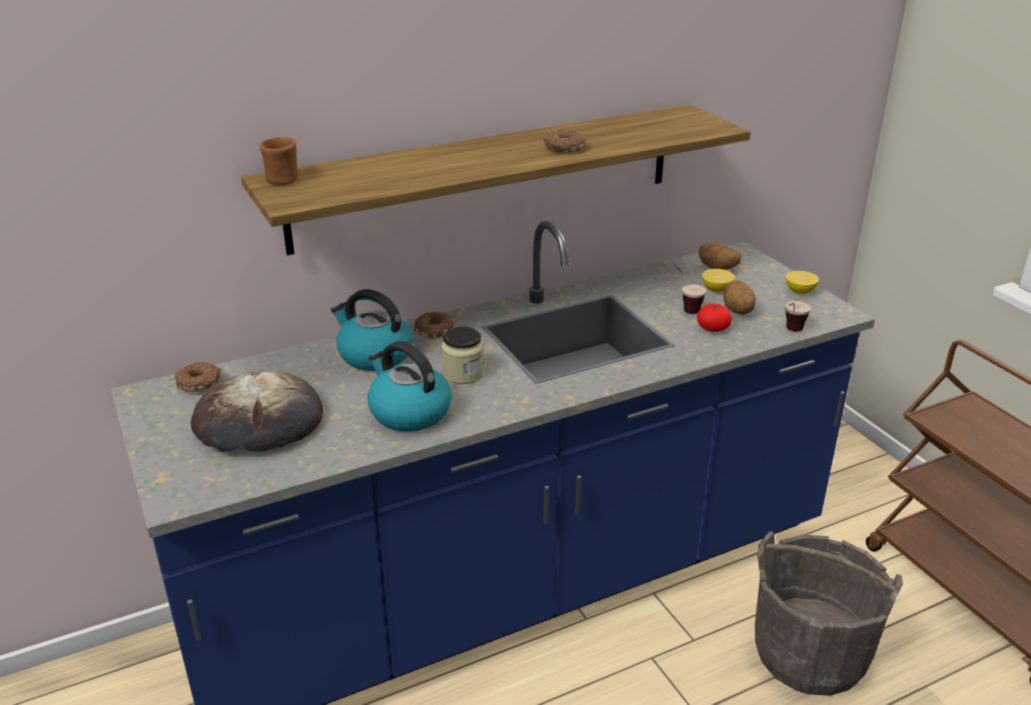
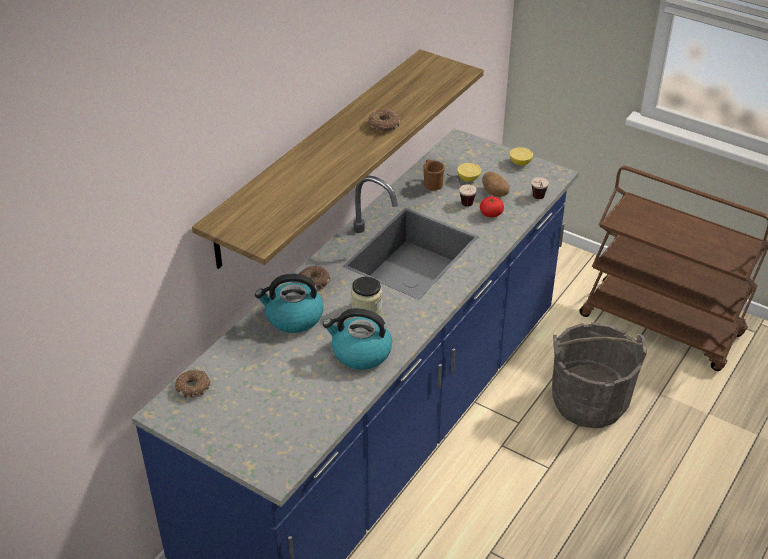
camera: 30 degrees left, 10 degrees up
bread [191,370,323,452] -> none
brown mug [259,137,298,185] -> brown mug moved to [423,159,445,191]
potato [699,243,742,270] -> none

